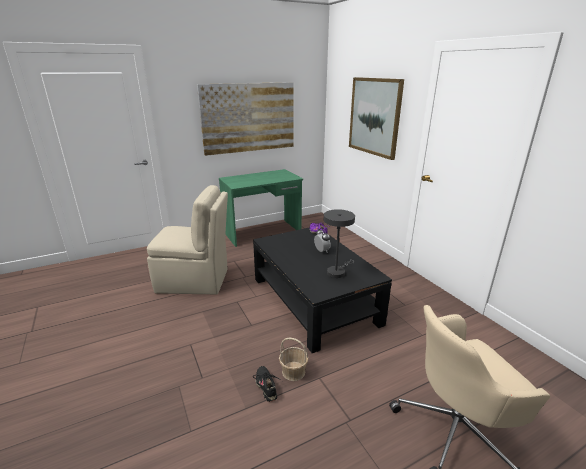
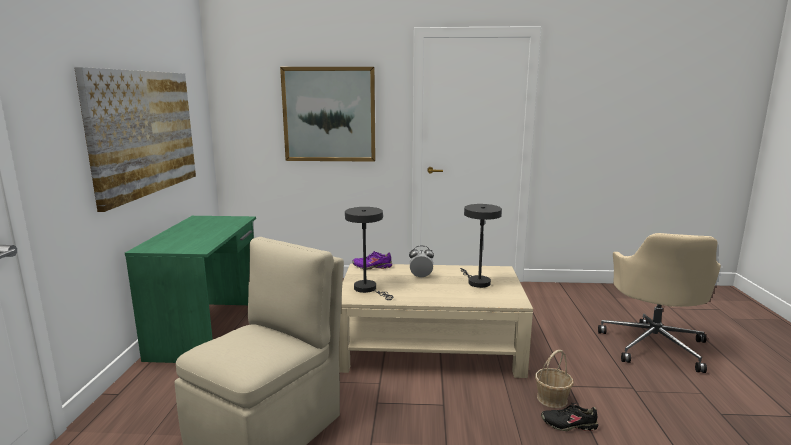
camera: 60 degrees left, 10 degrees down
black coffee table [253,227,392,353] -> beige coffee table [339,263,533,378]
none -> grey table lamp [345,207,393,300]

